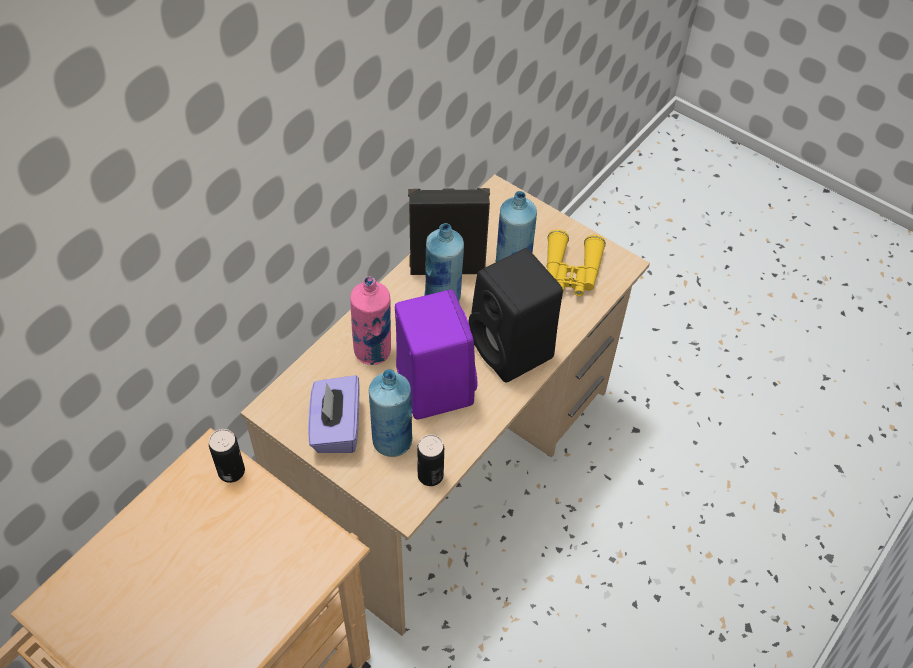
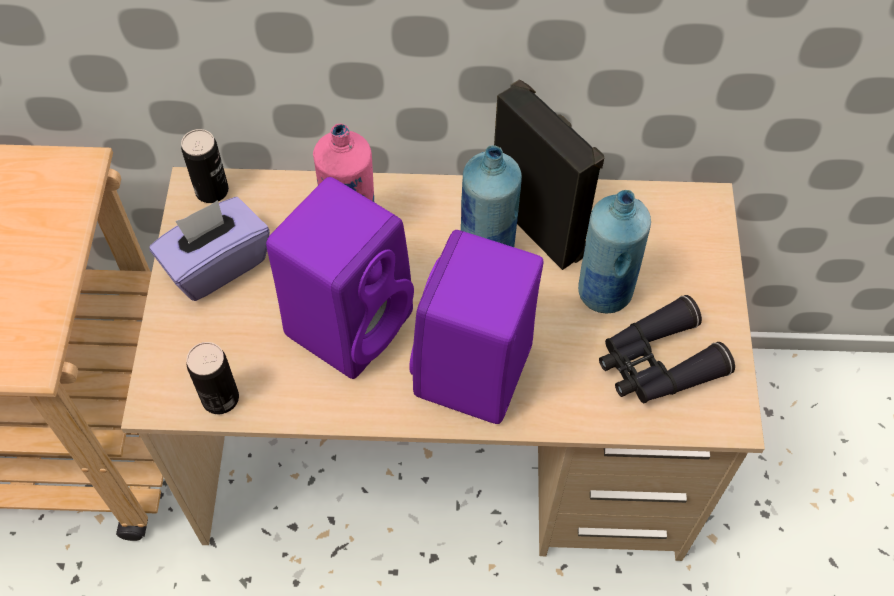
camera: 55 degrees right, 5 degrees up
can [209,429,245,483] -> can moved to [181,129,229,203]
blue bottle [369,369,412,457] -> none
black speaker [469,248,563,383] -> purple speaker [409,230,543,424]
yellow binoculars [546,229,606,296] -> black binoculars [599,295,735,403]

